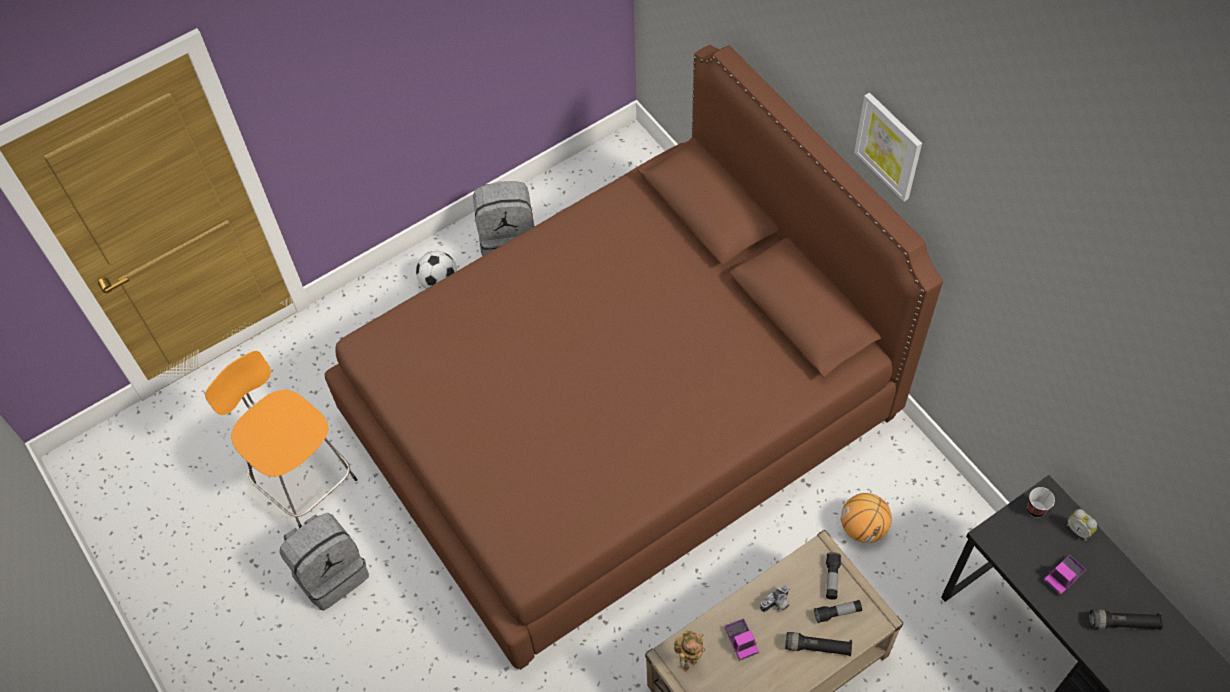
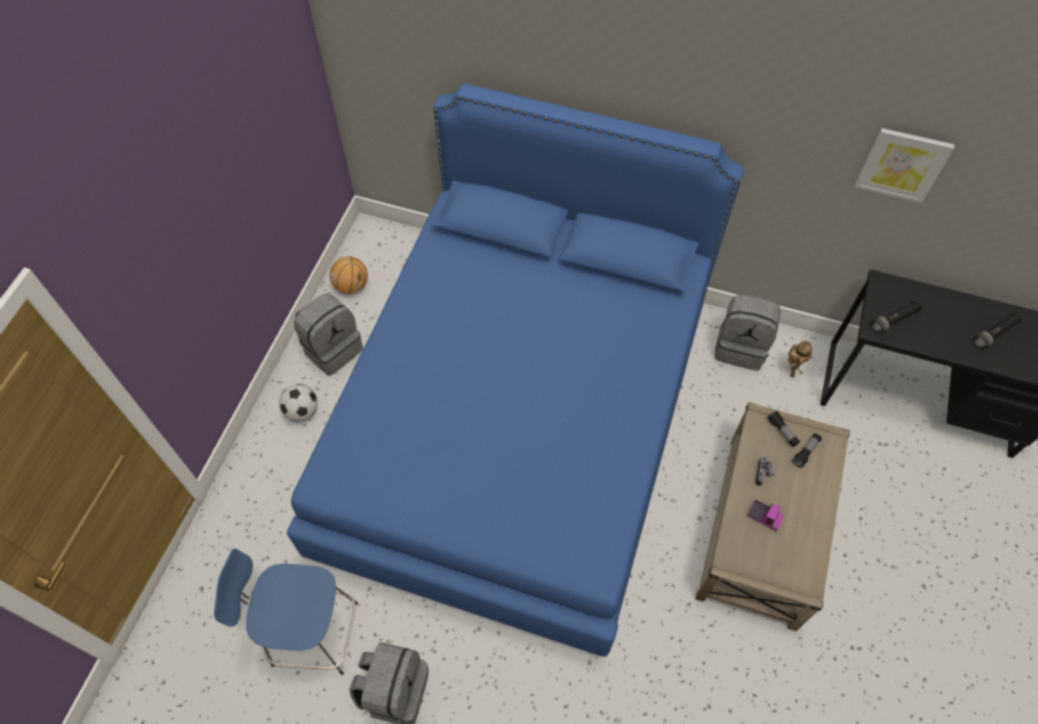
camera: 40 degrees left, 0 degrees up
orange stool [205,351,357,528] -> blue stool [214,549,358,675]
brown bed [325,45,943,670] -> blue bed [287,83,744,657]
toy robot [674,630,705,674] -> toy robot moved to [788,340,812,378]
black flashlight [785,632,852,656] -> black flashlight moved to [871,299,922,333]
basketball [841,493,892,543] -> basketball moved to [330,256,368,294]
picture [854,93,922,202] -> picture moved to [855,128,954,203]
cup [1027,487,1055,518] -> none
toy truck [1043,555,1086,595] -> none
alarm clock [1067,509,1097,541] -> none
none -> grey backpack [715,294,781,371]

